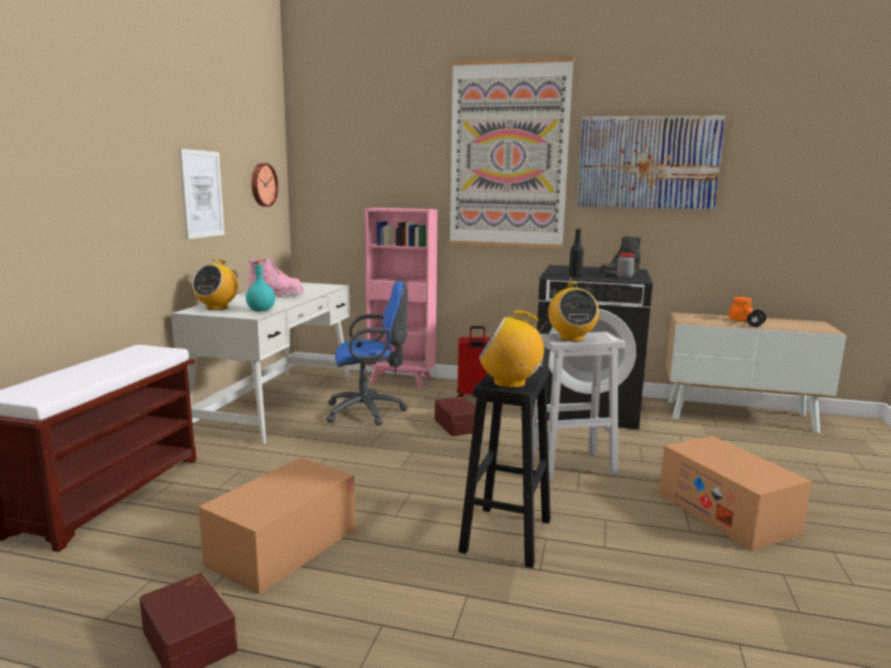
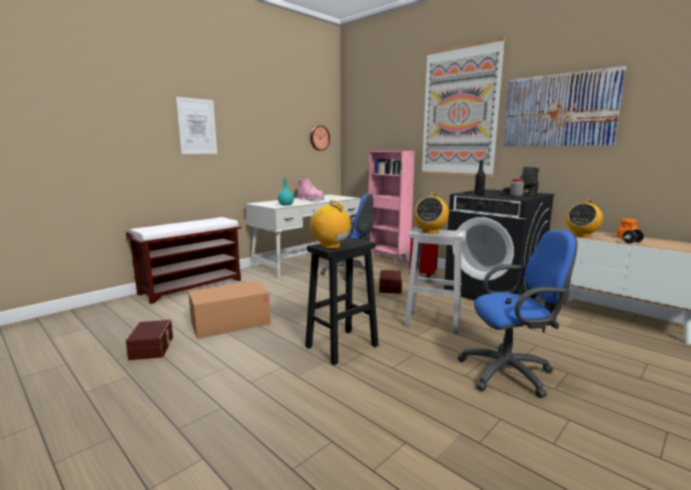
camera: 30 degrees right, 0 degrees up
picture [179,149,225,239] -> picture moved to [176,97,217,154]
radio [192,259,238,310] -> radio moved to [566,199,603,237]
cardboard box [659,436,812,551] -> blue office chair [458,230,578,398]

